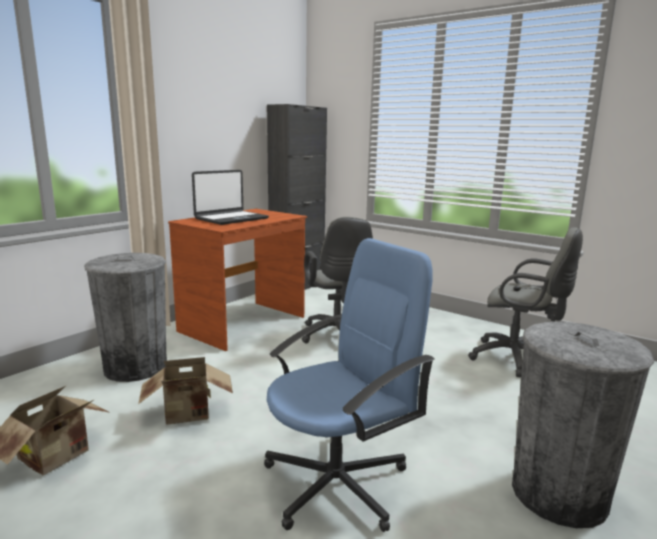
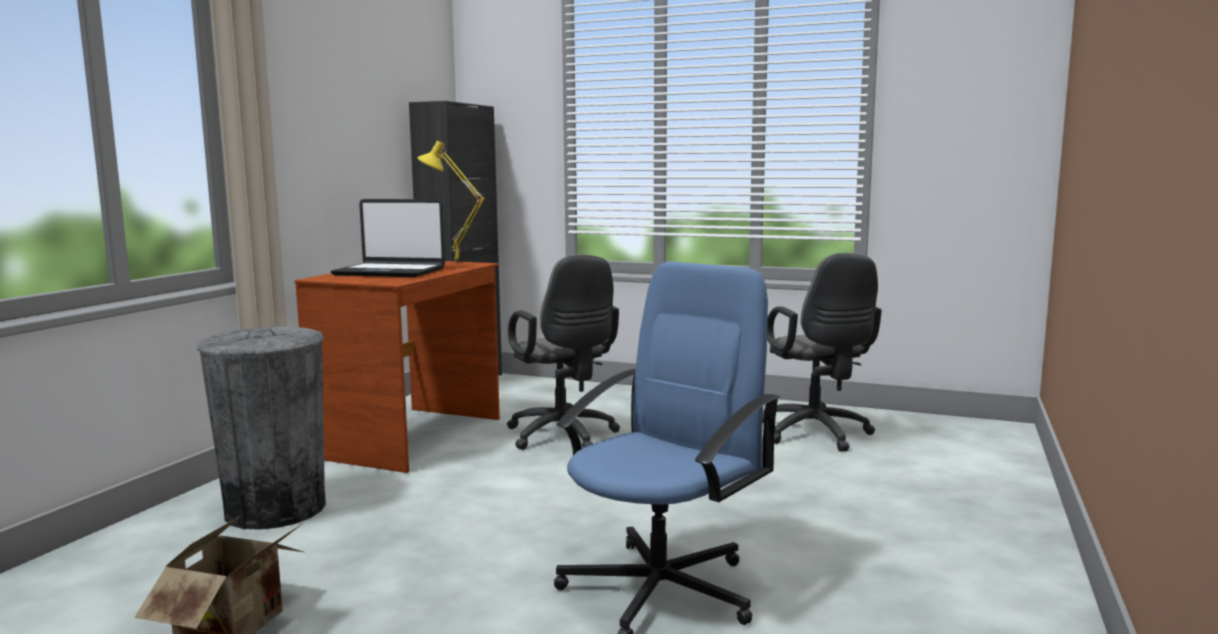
camera: 15 degrees left, 5 degrees down
cardboard box [138,357,233,425] -> none
laptop [192,170,269,225] -> laptop turned 75 degrees clockwise [331,199,445,277]
grey office chair [468,227,583,378] -> grey office chair turned 60 degrees clockwise [763,253,882,452]
grey trash can [512,322,654,528] -> none
none -> yellow table lamp [418,141,485,263]

